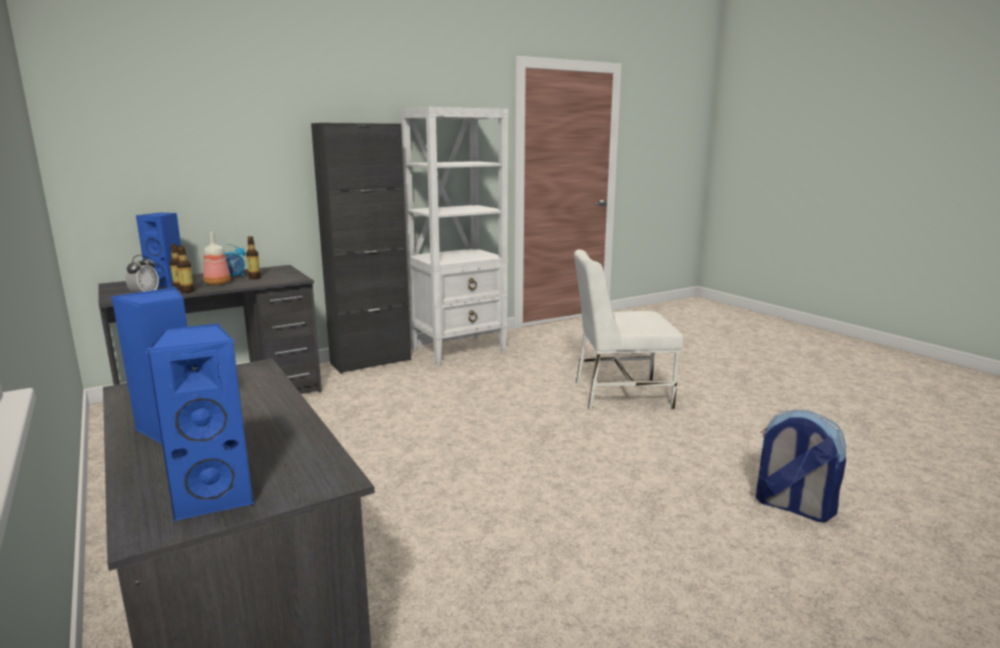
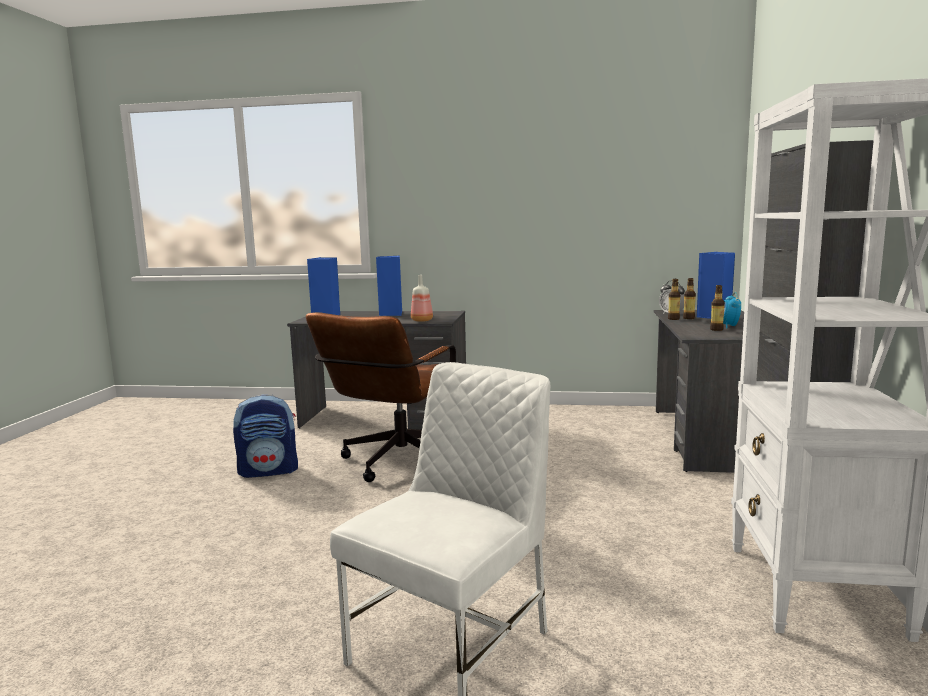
camera: 130 degrees right, 5 degrees down
bottle [203,232,231,285] -> bottle moved to [411,275,433,322]
backpack [756,410,846,522] -> backpack moved to [233,395,298,478]
none -> brown office chair [306,312,456,482]

